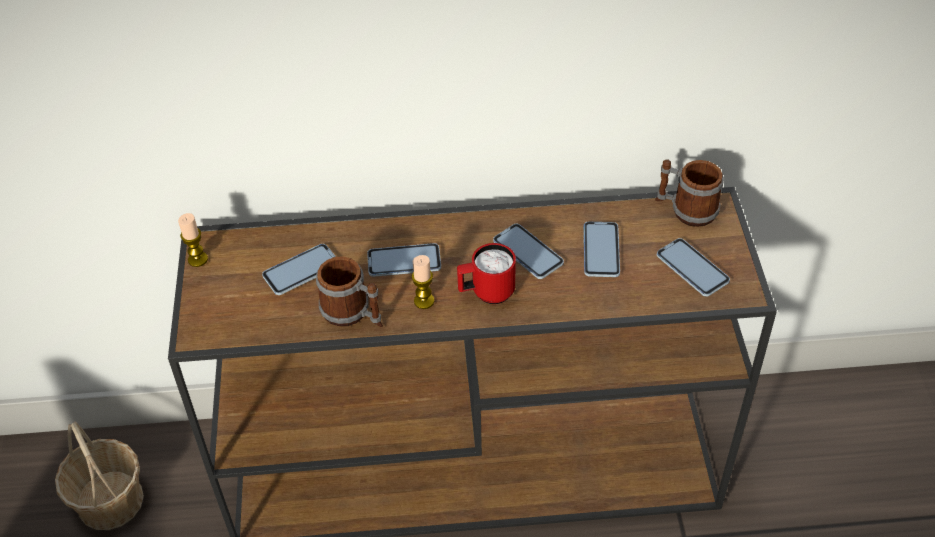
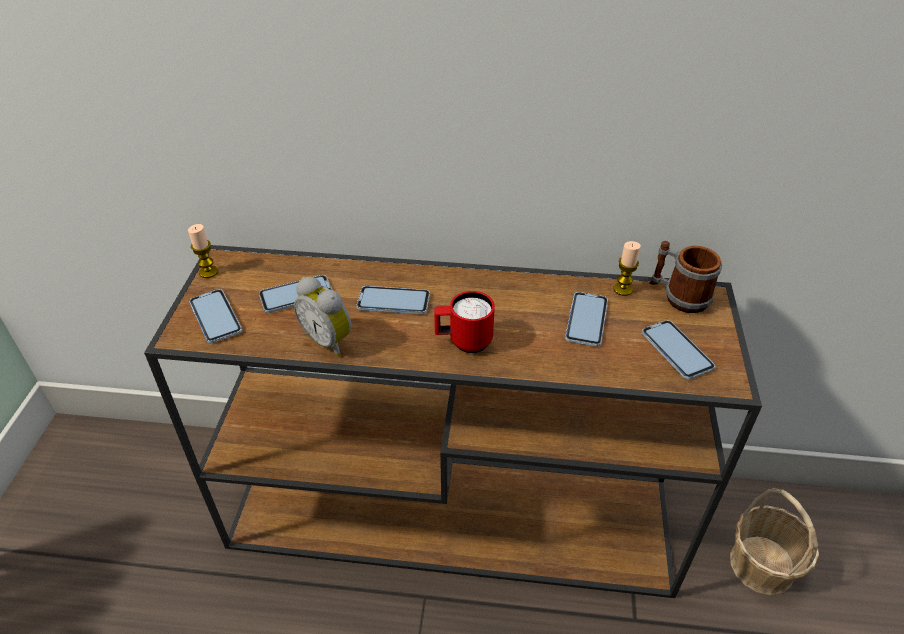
camera: 10 degrees right, 5 degrees down
basket [55,422,144,530] -> basket moved to [730,488,819,595]
mug [316,256,383,327] -> alarm clock [294,277,351,357]
candle [412,255,434,309] -> candle moved to [613,241,641,296]
phone [493,224,564,279] -> phone moved to [189,289,242,343]

